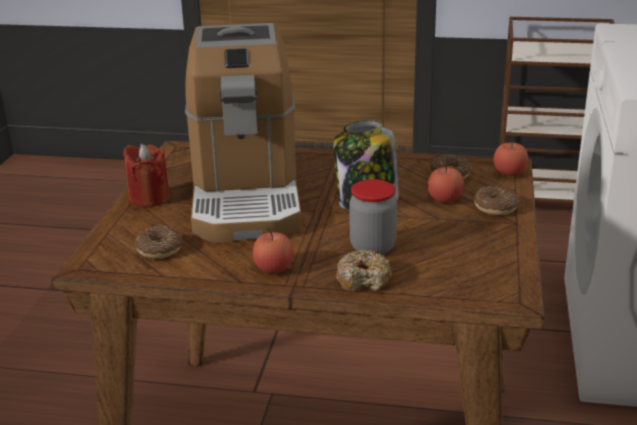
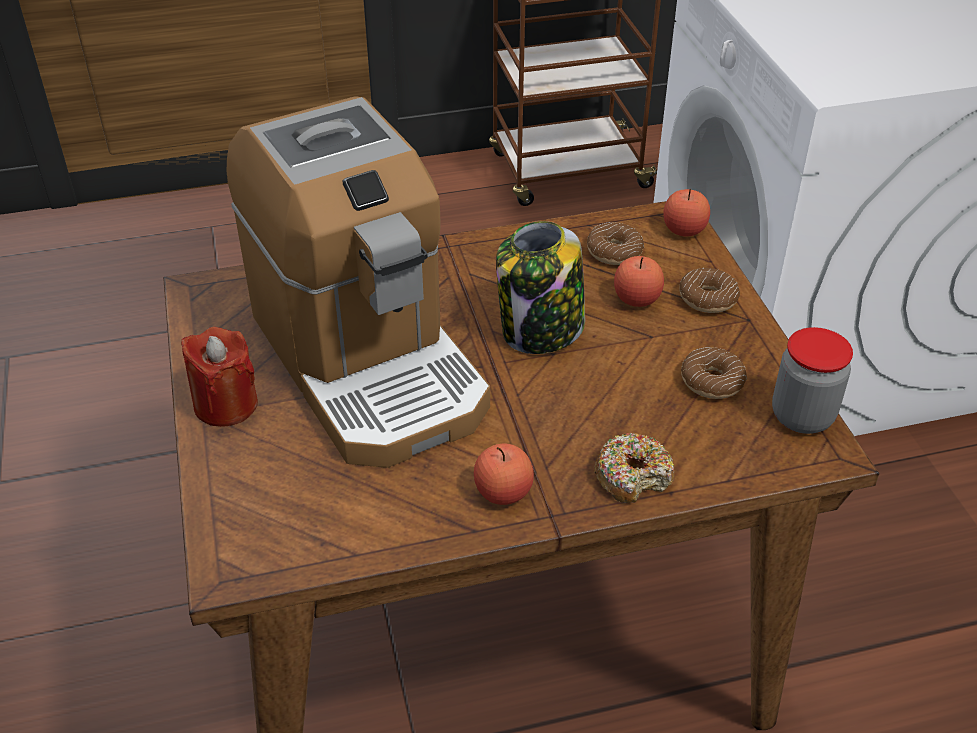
camera: 25 degrees left, 15 degrees up
donut [134,226,183,259] -> donut moved to [681,347,747,399]
jar [349,179,397,255] -> jar moved to [772,327,853,434]

